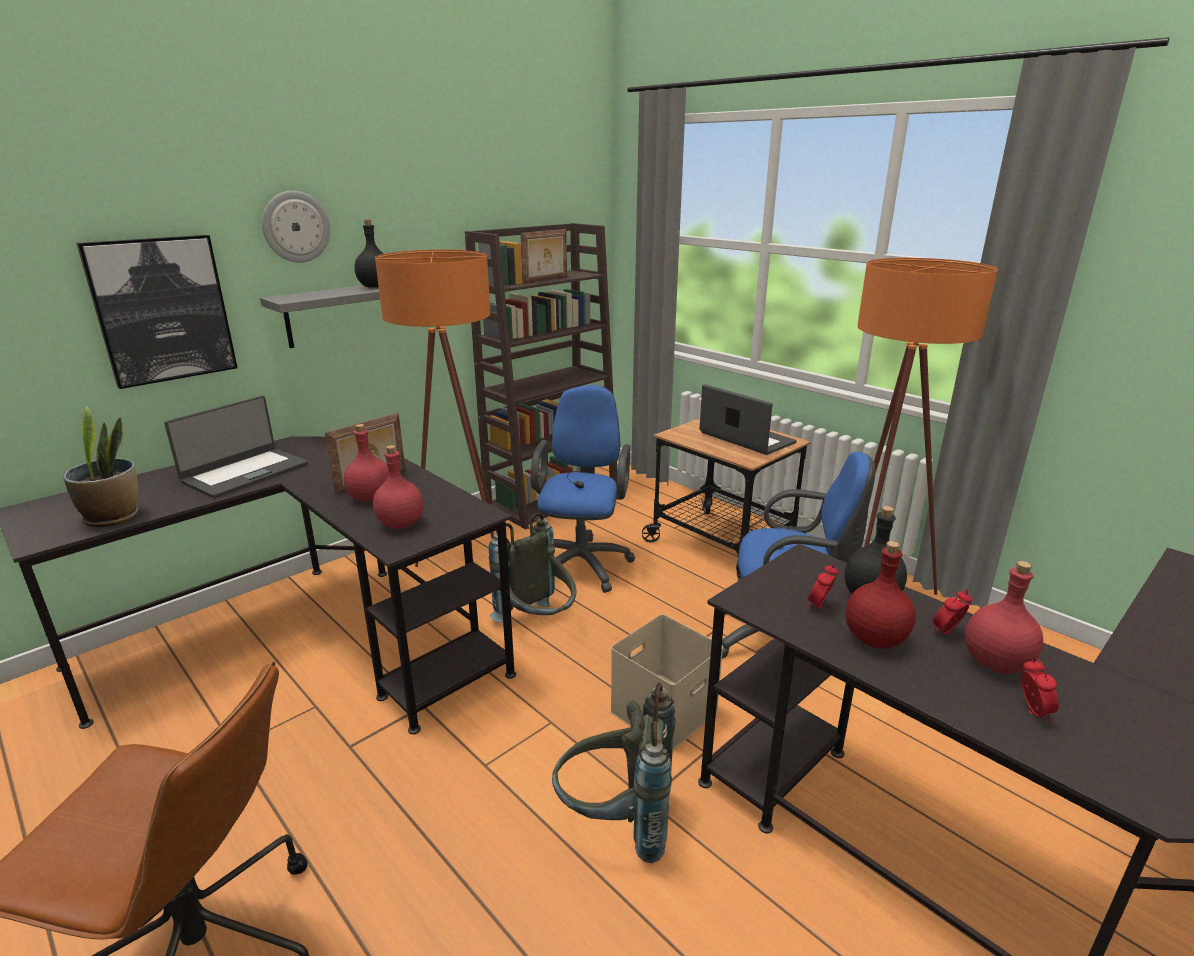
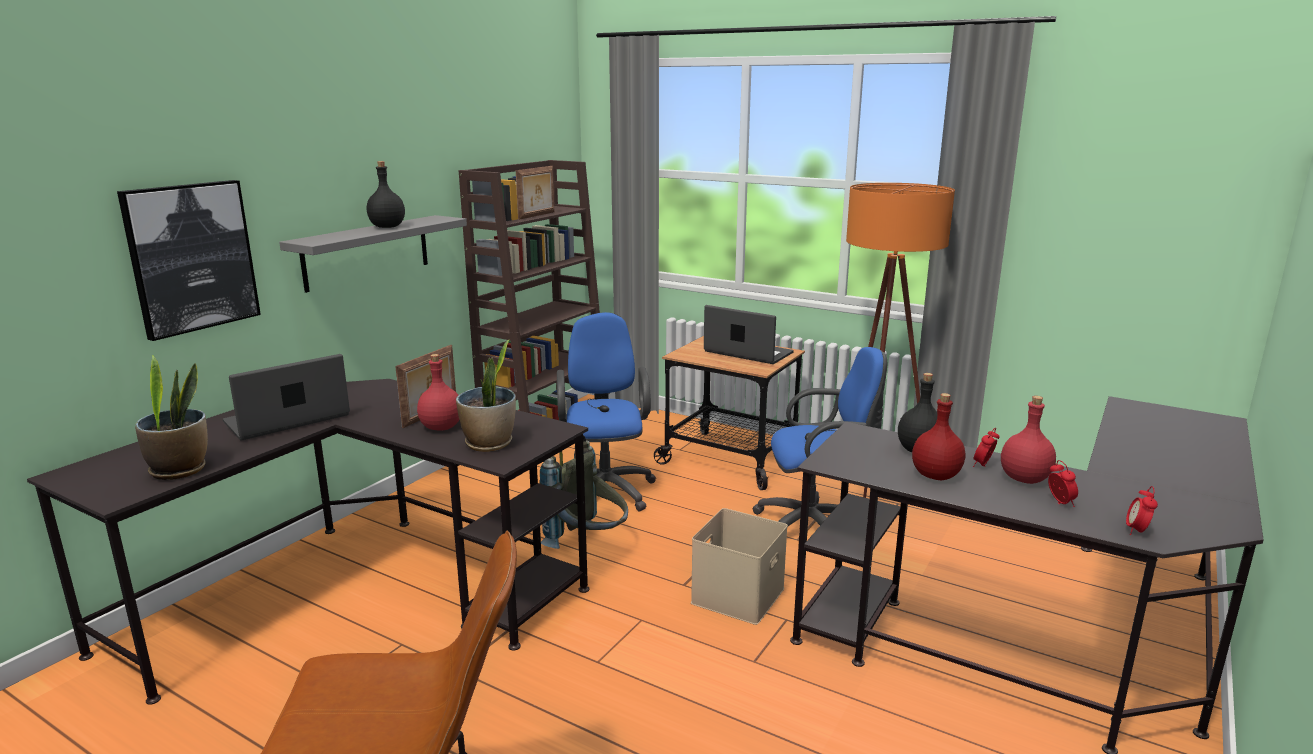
camera: 15 degrees left, 5 degrees down
laptop [164,396,308,498] -> laptop turned 150 degrees counterclockwise [223,354,350,440]
wall clock [262,191,330,263] -> none
red bottle [373,445,423,529] -> potted plant [456,339,516,452]
orange floor lamp [375,250,497,567] -> none
grey backpack [552,683,675,863] -> none
alarm clock [807,563,839,609] -> alarm clock moved to [1126,486,1158,535]

